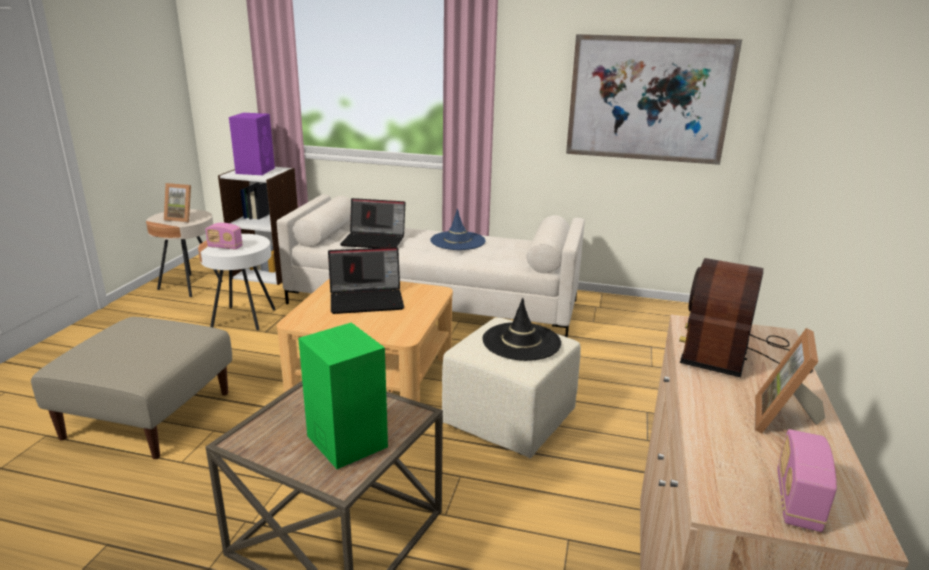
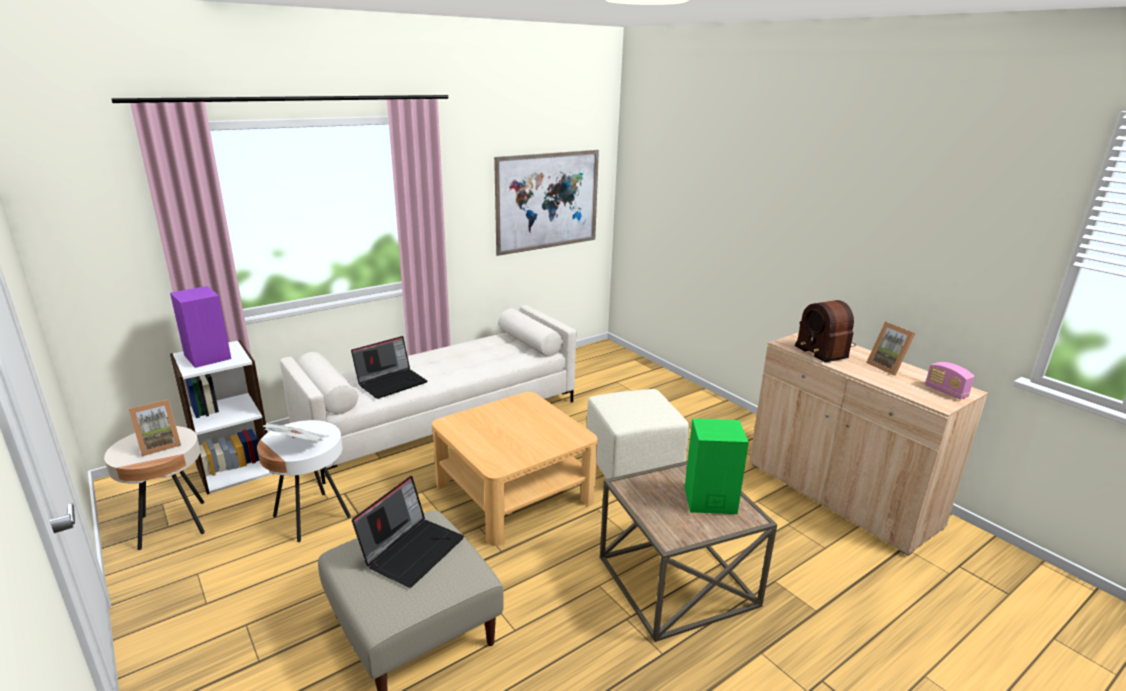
camera: 50 degrees left, 0 degrees up
radio [205,223,243,250] -> newspaper [262,424,329,441]
laptop [328,247,404,314] -> laptop moved to [352,476,464,588]
blue hat [430,208,486,250] -> none
black hat [483,298,561,361] -> none

